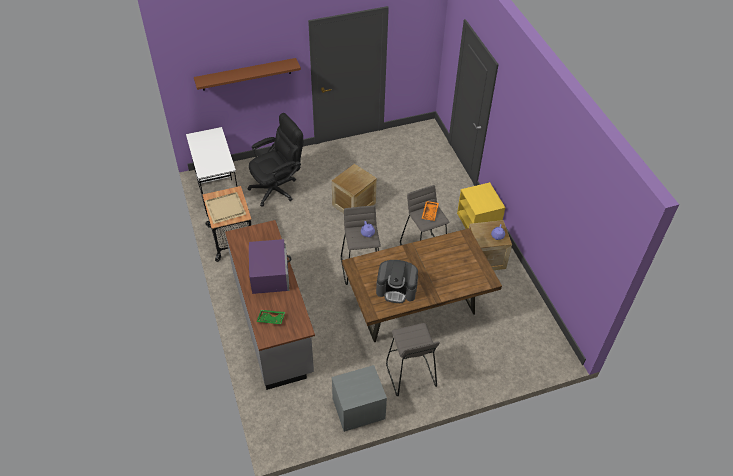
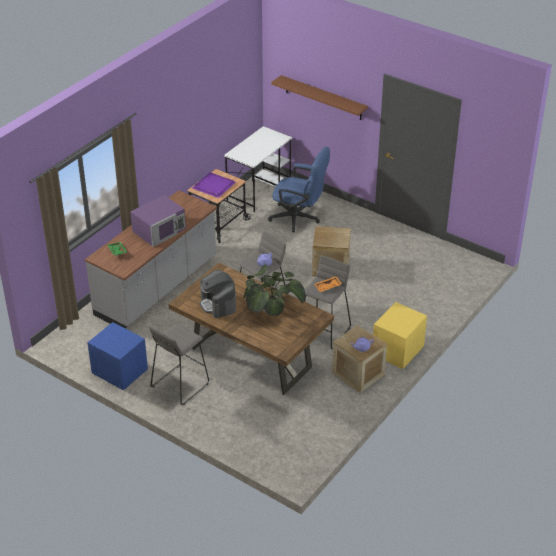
camera: 55 degrees right, 10 degrees down
beige tray [205,192,246,224] -> purple tray [192,172,236,198]
black office chair [247,113,303,207] -> blue office chair [268,147,330,232]
grey nightstand [332,365,387,432] -> blue nightstand [87,322,148,390]
none -> potted plant [243,264,306,316]

